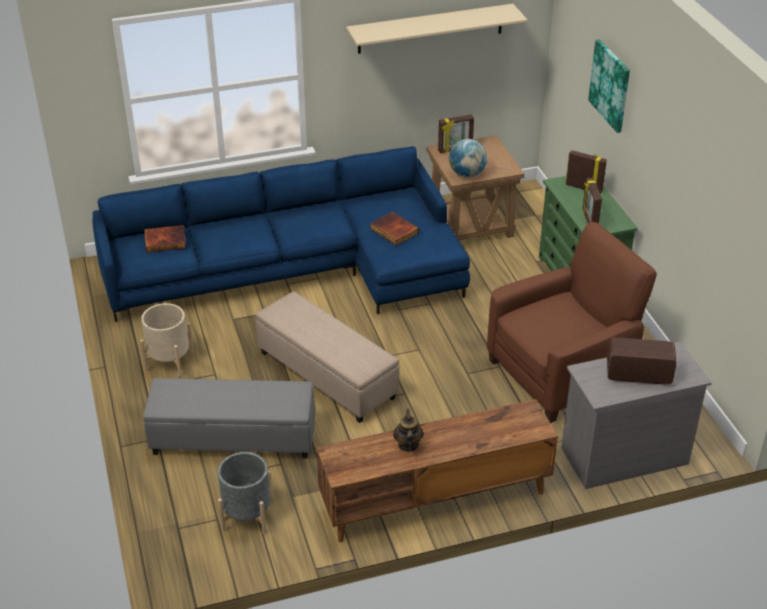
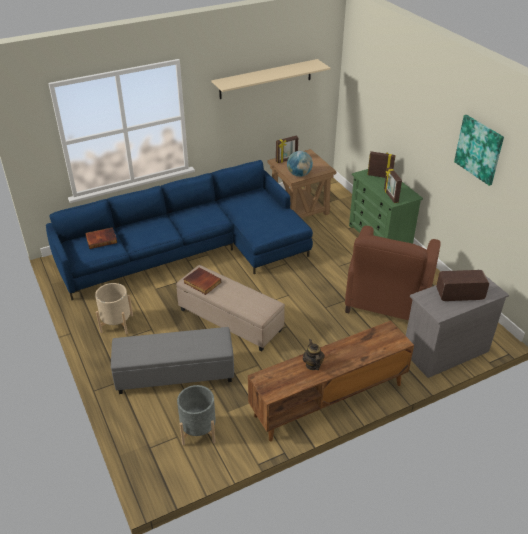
camera: 10 degrees left, 0 degrees up
book [370,212,419,245] -> book moved to [184,268,221,295]
brown armchair [487,222,657,423] -> brown armchair turned 150 degrees clockwise [345,226,441,320]
picture [588,39,630,133] -> picture moved to [454,115,504,186]

